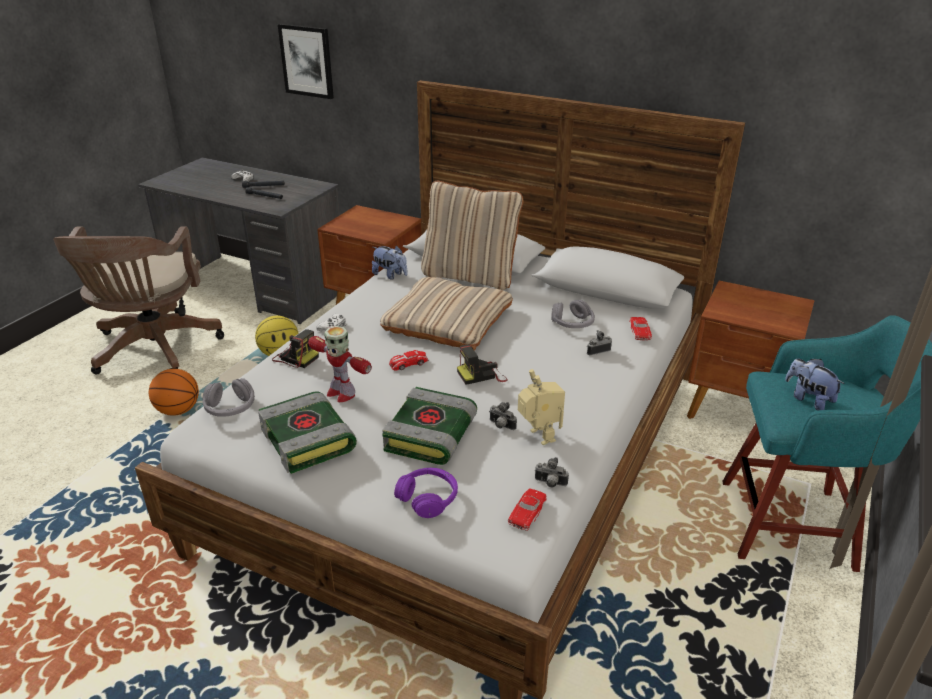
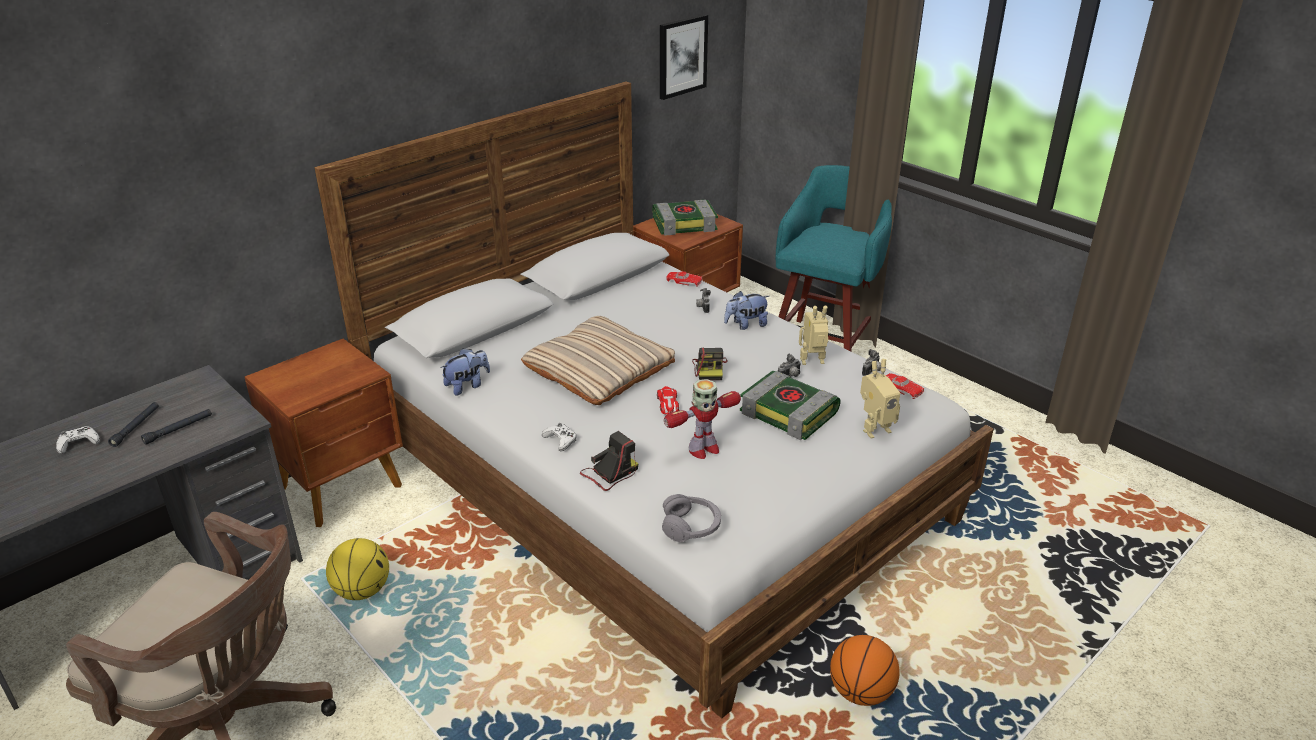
camera: 70 degrees left, 0 degrees up
basketball [149,369,199,416] -> basketball moved to [830,635,900,706]
book [258,391,357,474] -> book moved to [652,200,718,236]
picture [278,24,334,99] -> picture moved to [660,14,708,100]
purple headphones [394,468,458,518] -> toy robot [860,359,900,439]
beige pillow [421,181,523,290] -> none
grey headphones [551,300,595,328] -> none
plush toy [785,359,844,410] -> plush toy moved to [724,291,769,330]

